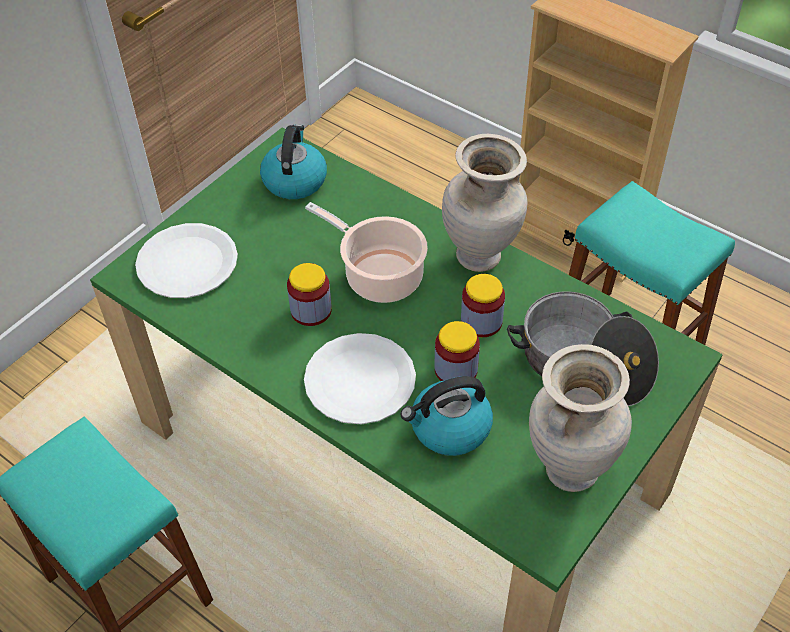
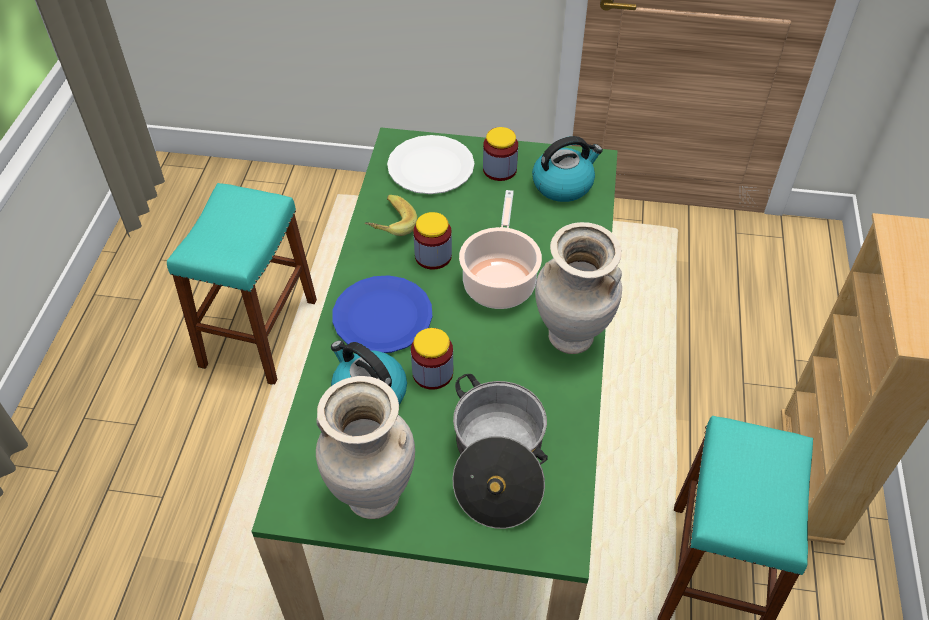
camera: 60 degrees right, 0 degrees up
white plate [304,333,416,424] -> blue plate [332,275,432,353]
jar [461,274,505,337] -> jar moved to [483,127,518,181]
none -> banana [365,195,417,236]

